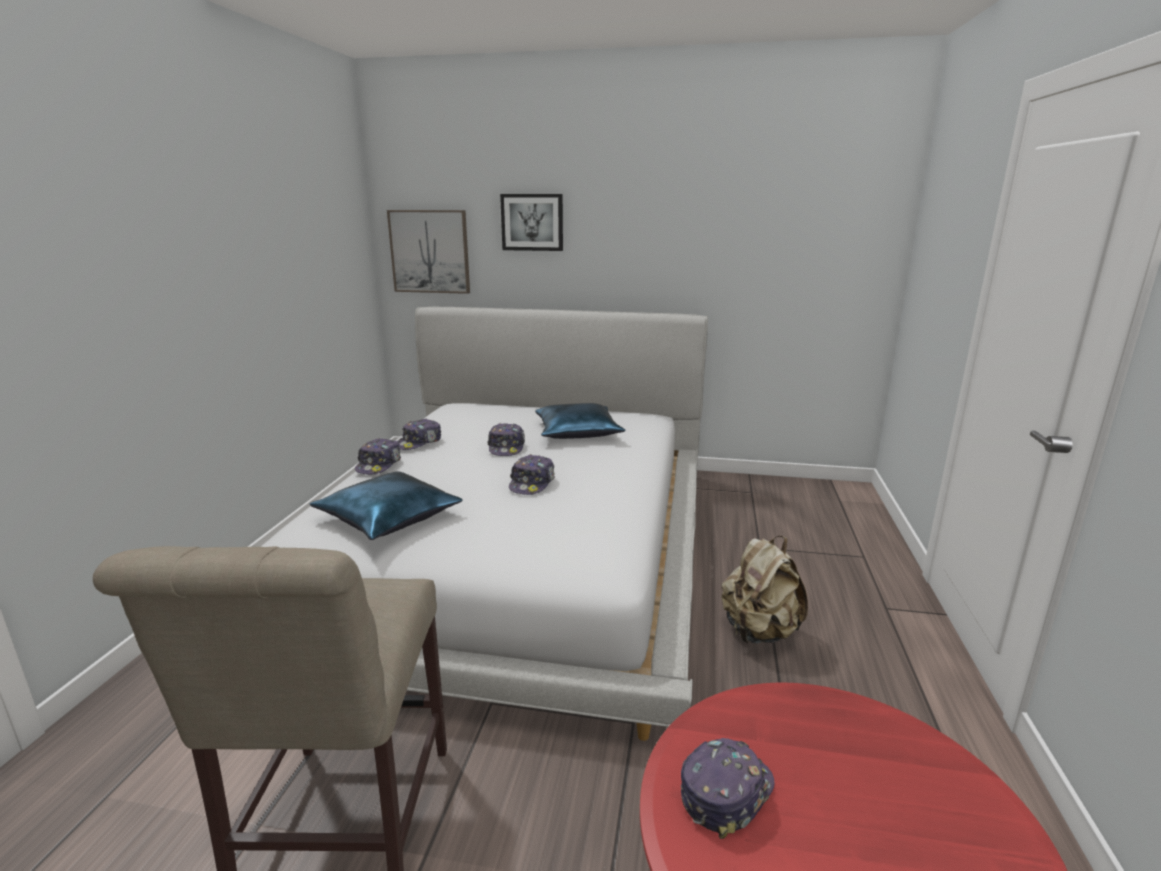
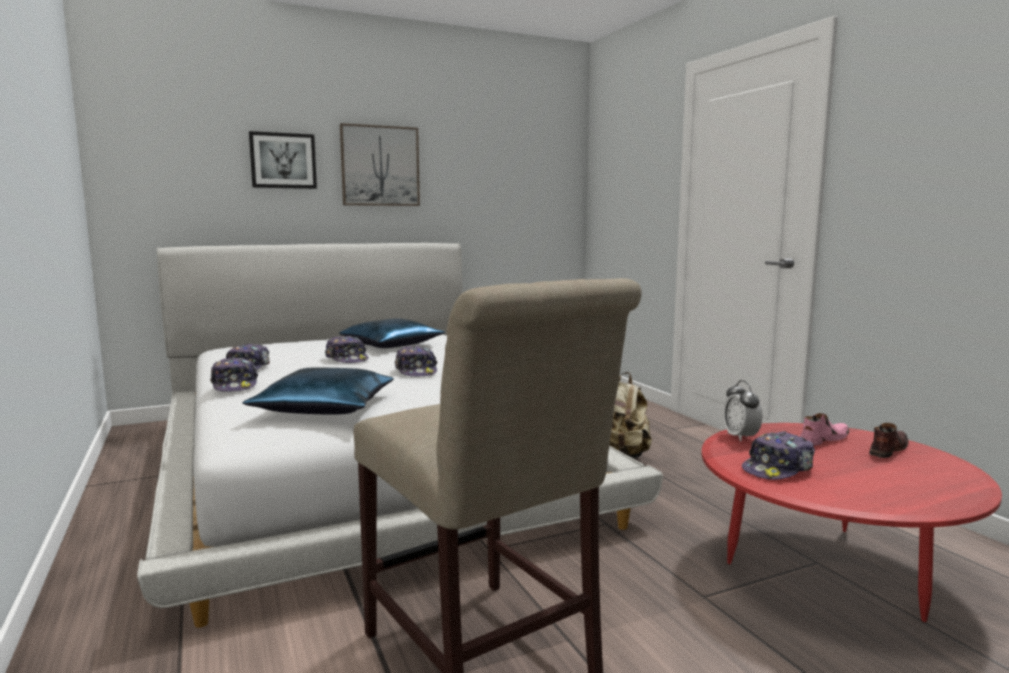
camera: 35 degrees left, 10 degrees down
picture [387,210,470,294] -> picture moved to [340,123,420,206]
cap [681,738,774,839] -> cap turned 135 degrees counterclockwise [742,431,815,480]
none -> alarm clock [723,380,762,442]
none -> pink shoe [800,413,849,445]
none -> brown shoe [869,423,908,458]

